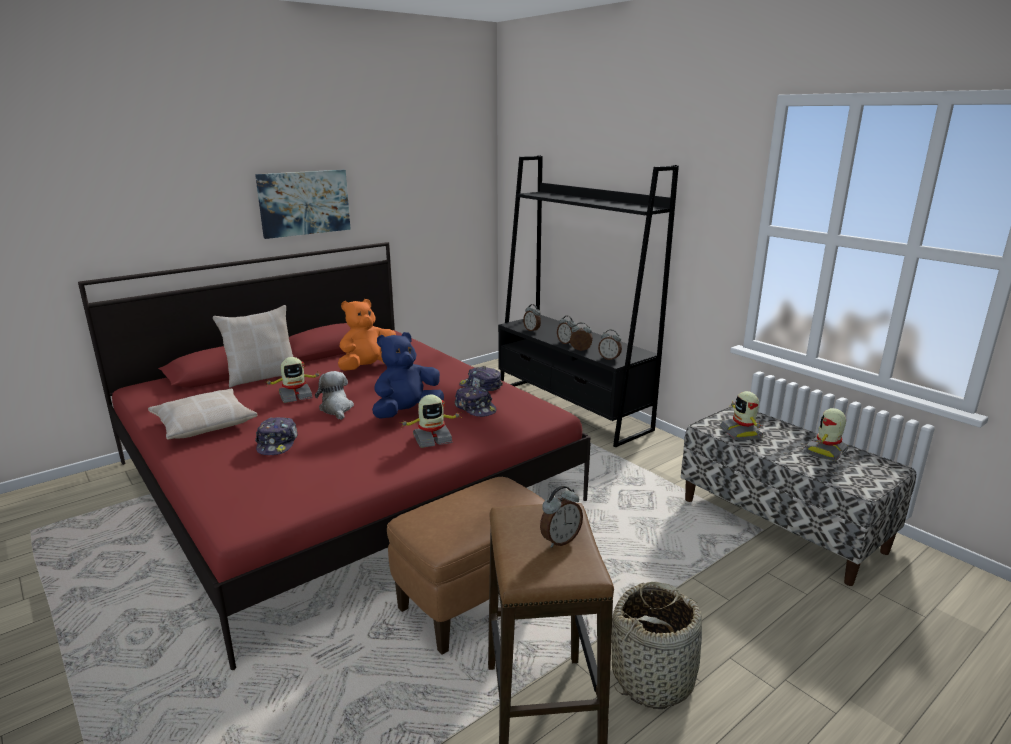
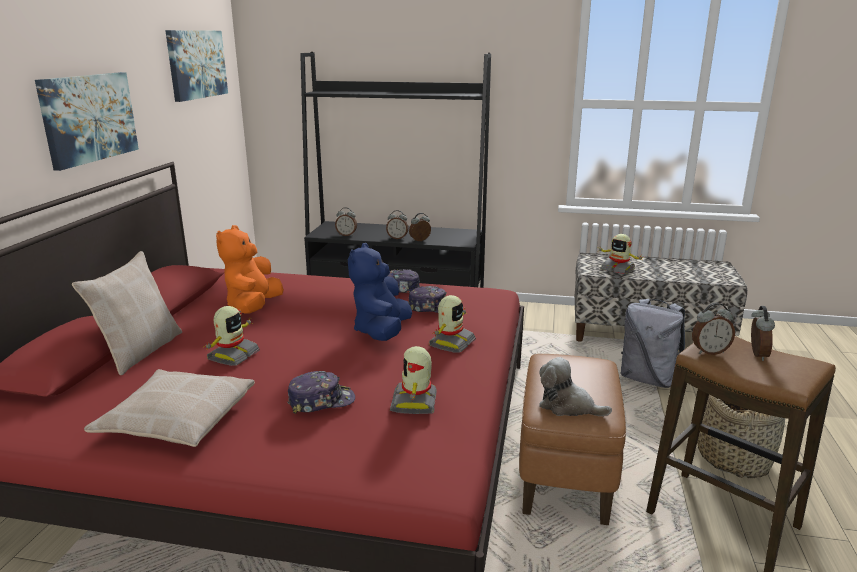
camera: 40 degrees left, 0 degrees up
cap [255,417,298,455] -> cap turned 60 degrees counterclockwise [287,371,355,414]
plush toy [315,371,354,420] -> plush toy moved to [539,357,612,416]
alarm clock [598,329,622,361] -> alarm clock moved to [692,303,735,355]
toy robot [802,408,848,462] -> toy robot moved to [390,346,437,414]
none -> picture [165,30,228,102]
none -> grey backpack [621,299,685,388]

